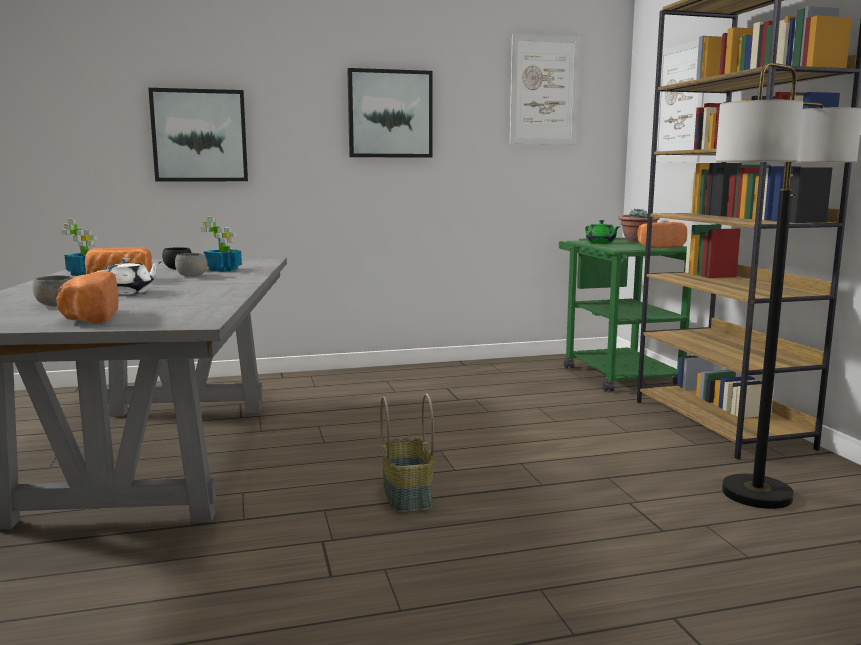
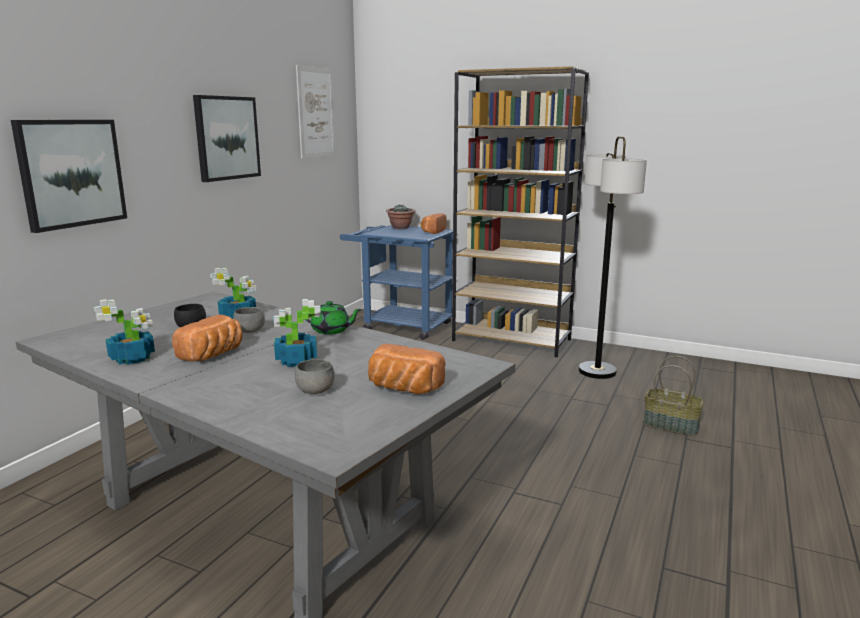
camera: 50 degrees left, 5 degrees up
white teapot [97,257,161,295] -> potted plant [273,299,321,367]
basket [380,394,434,512] -> basket moved to [643,356,704,436]
green cart [559,238,692,392] -> blue cart [340,225,453,340]
green teapot [585,220,620,244] -> green teapot moved to [305,301,362,335]
picture [656,40,704,163] -> none

